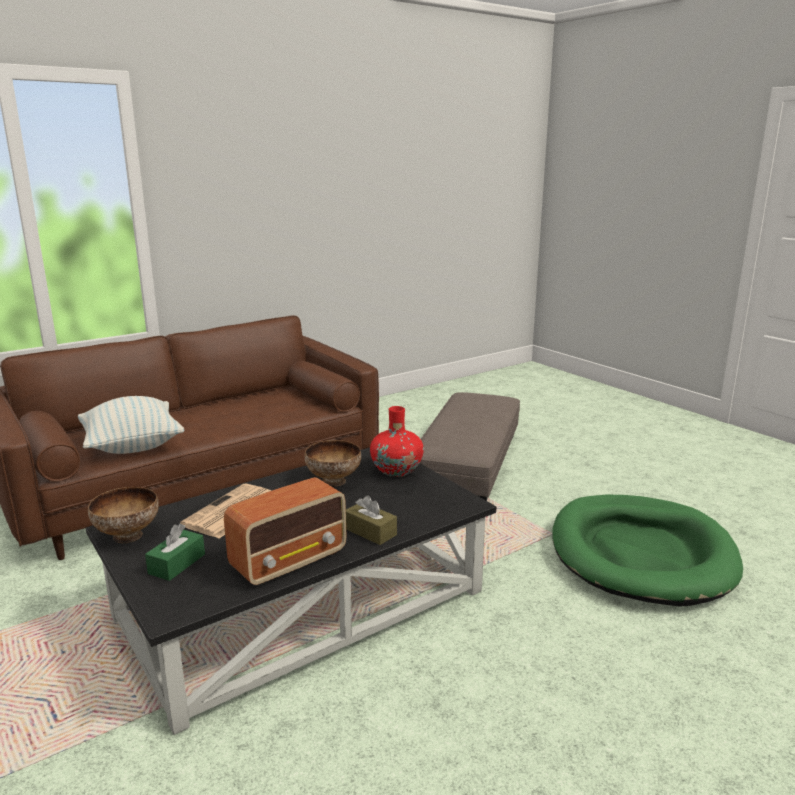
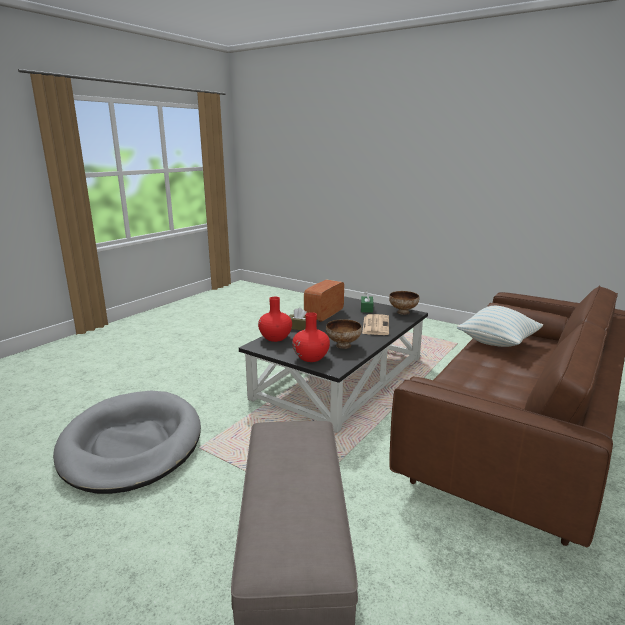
camera: 160 degrees right, 0 degrees up
green dog bed [553,495,743,607] -> grey dog bed [53,391,201,494]
none -> red vase [258,297,292,342]

